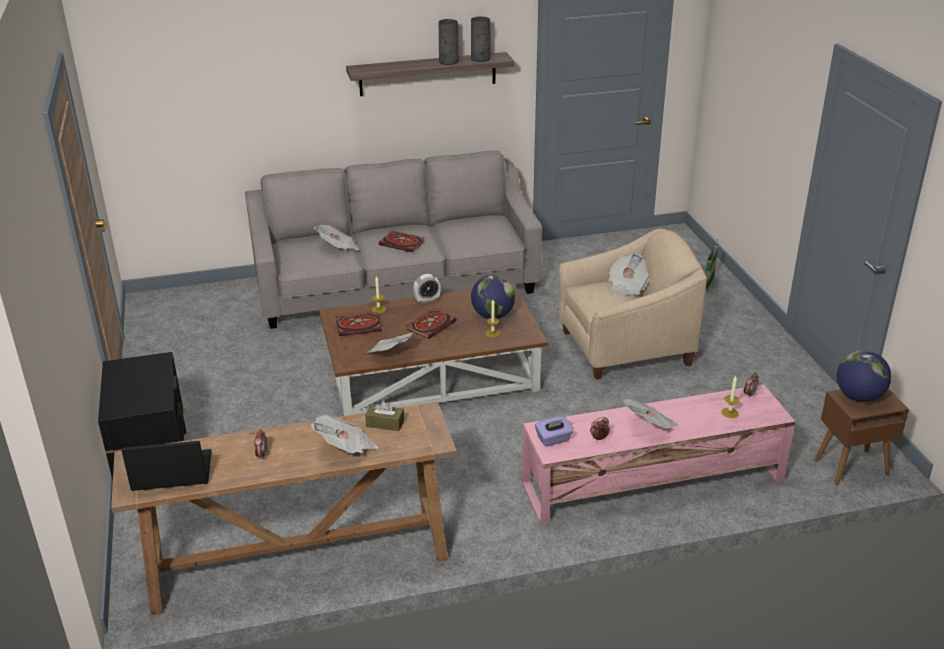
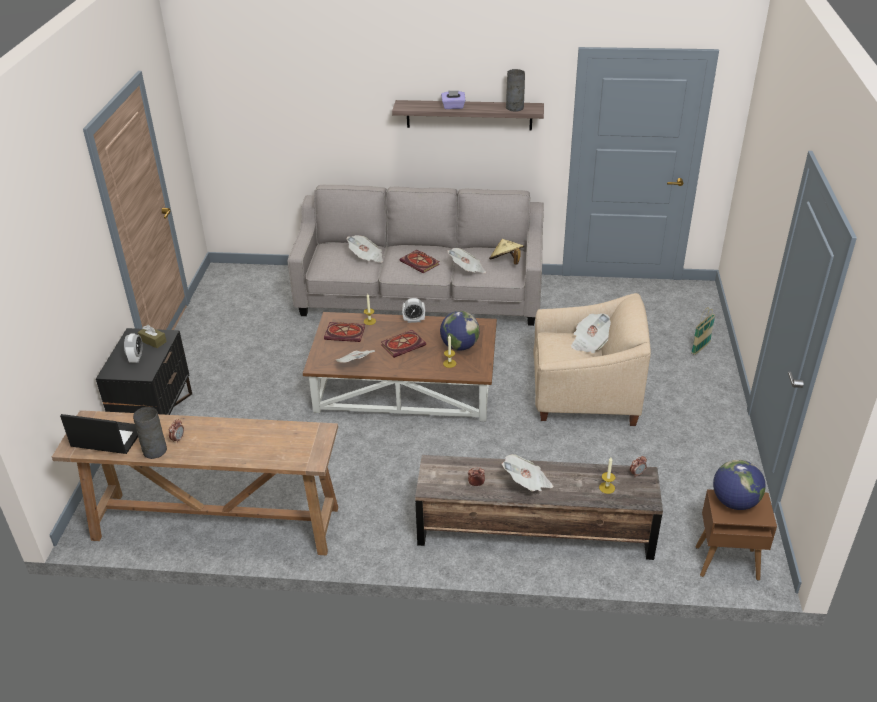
camera: 20 degrees right, 5 degrees up
newspaper [311,415,378,454] -> newspaper moved to [448,248,486,273]
brown tissue box [365,400,404,431] -> brown tissue box moved to [138,325,167,348]
grey vase [439,19,459,65] -> grey vase moved to [133,407,167,459]
pink tv stand [522,385,795,526] -> brown tv stand [415,455,663,560]
purple tissue box [535,416,573,447] -> purple tissue box moved to [441,91,465,109]
none -> alarm clock [124,333,143,363]
none -> beige hat [489,239,524,265]

